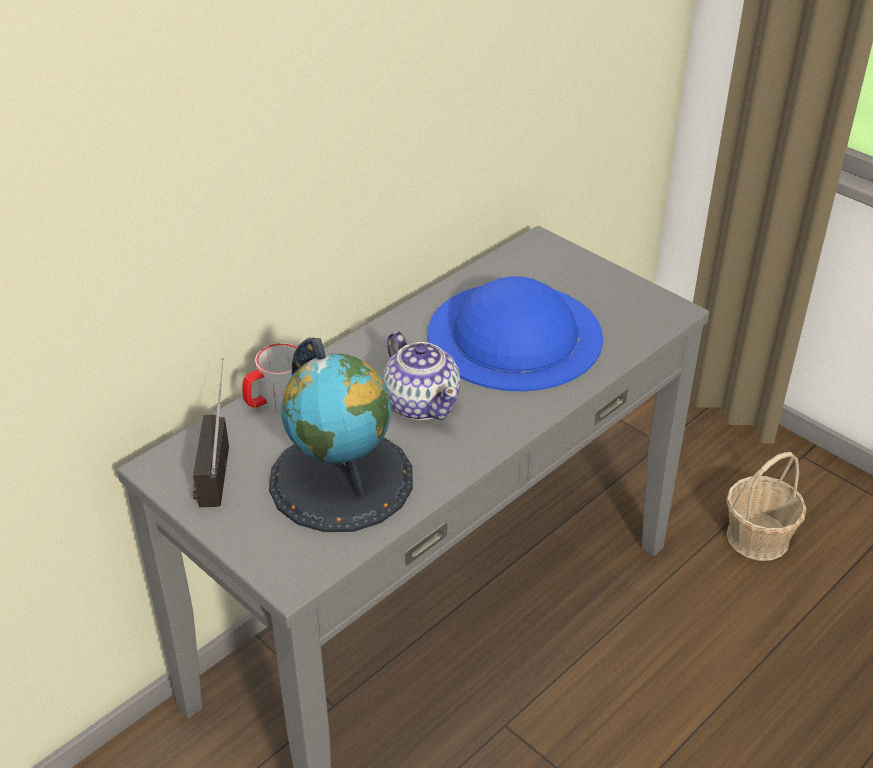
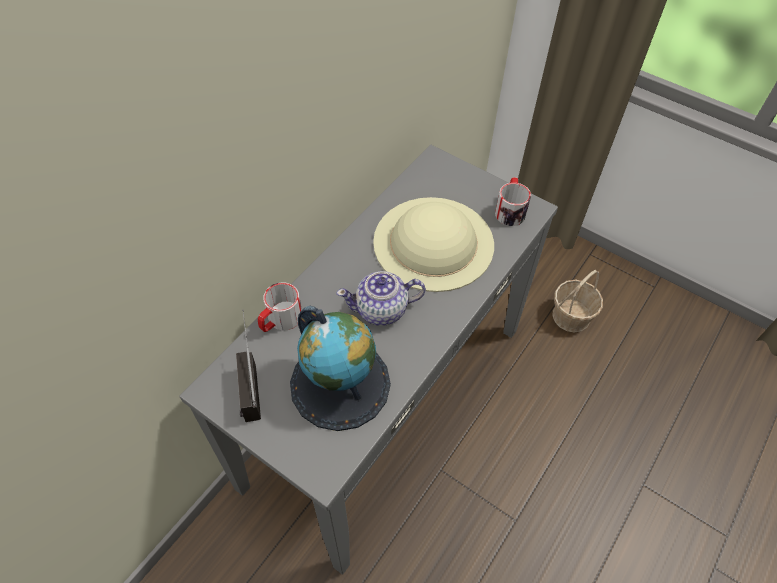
camera: 10 degrees left, 15 degrees up
teapot [383,331,460,420] -> teapot turned 120 degrees clockwise [336,271,426,326]
blue hat [427,276,603,391] -> beige hat [373,197,494,292]
none -> mug [495,177,531,226]

